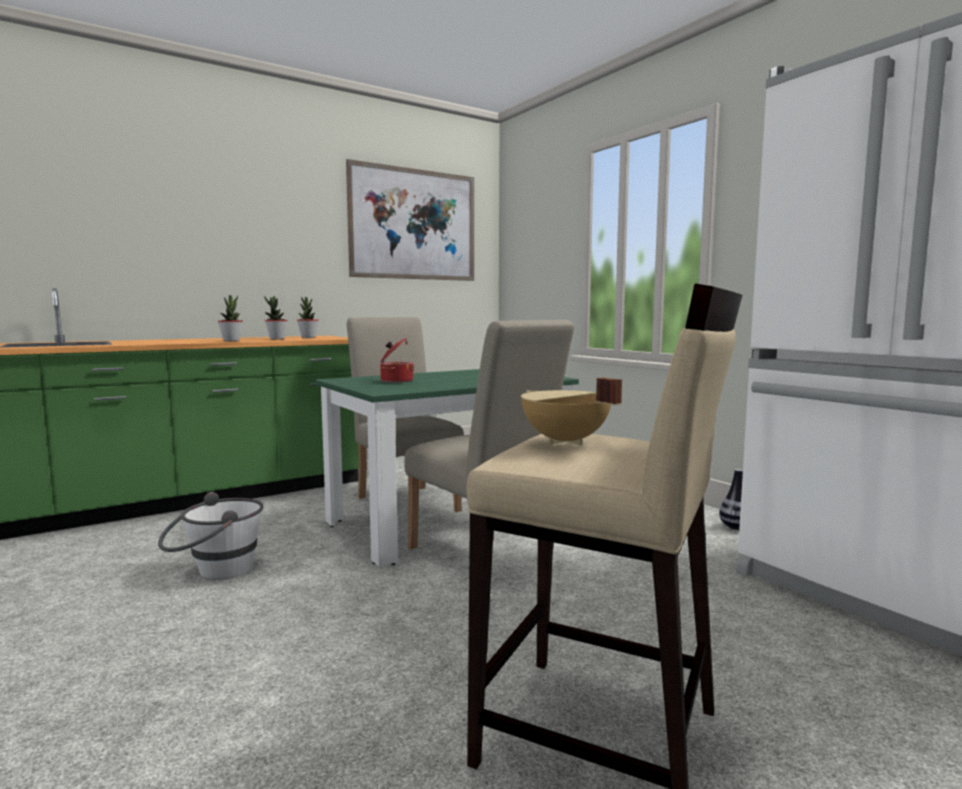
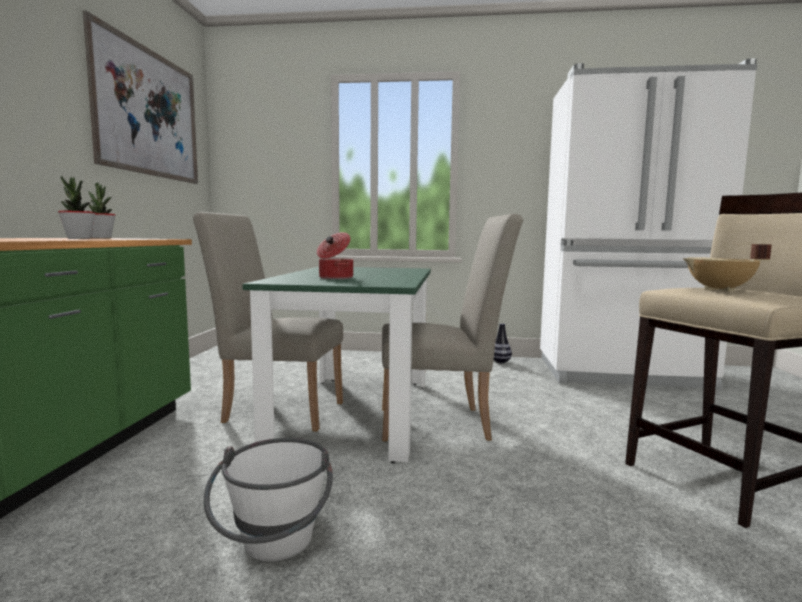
camera: 50 degrees left, 0 degrees up
potted plant [218,295,243,341] -> none

